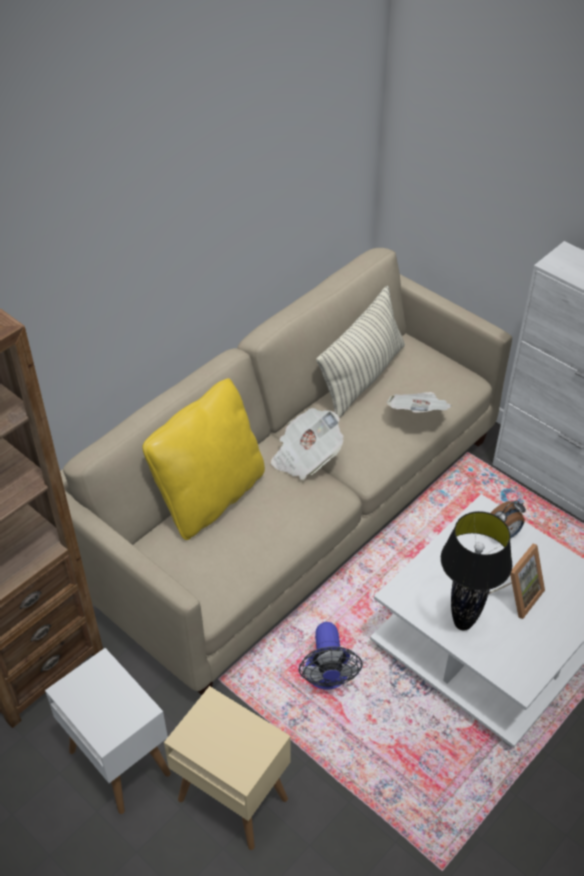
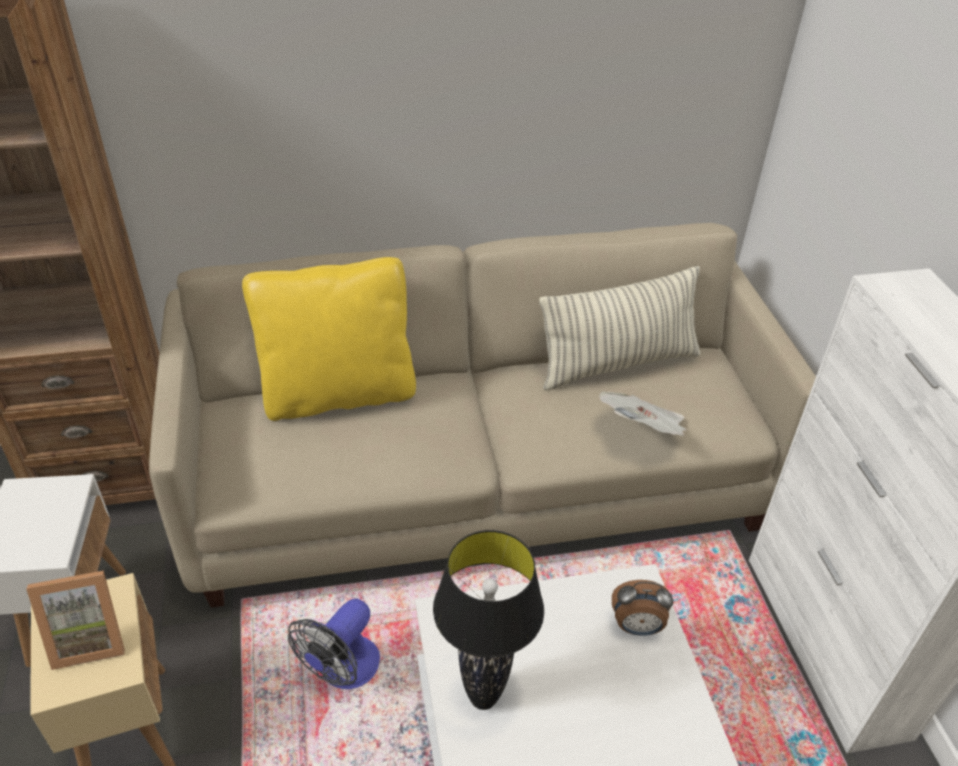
camera: 35 degrees right, 5 degrees down
newspaper [271,408,343,480] -> none
picture frame [489,544,545,619] -> picture frame moved to [26,571,125,670]

